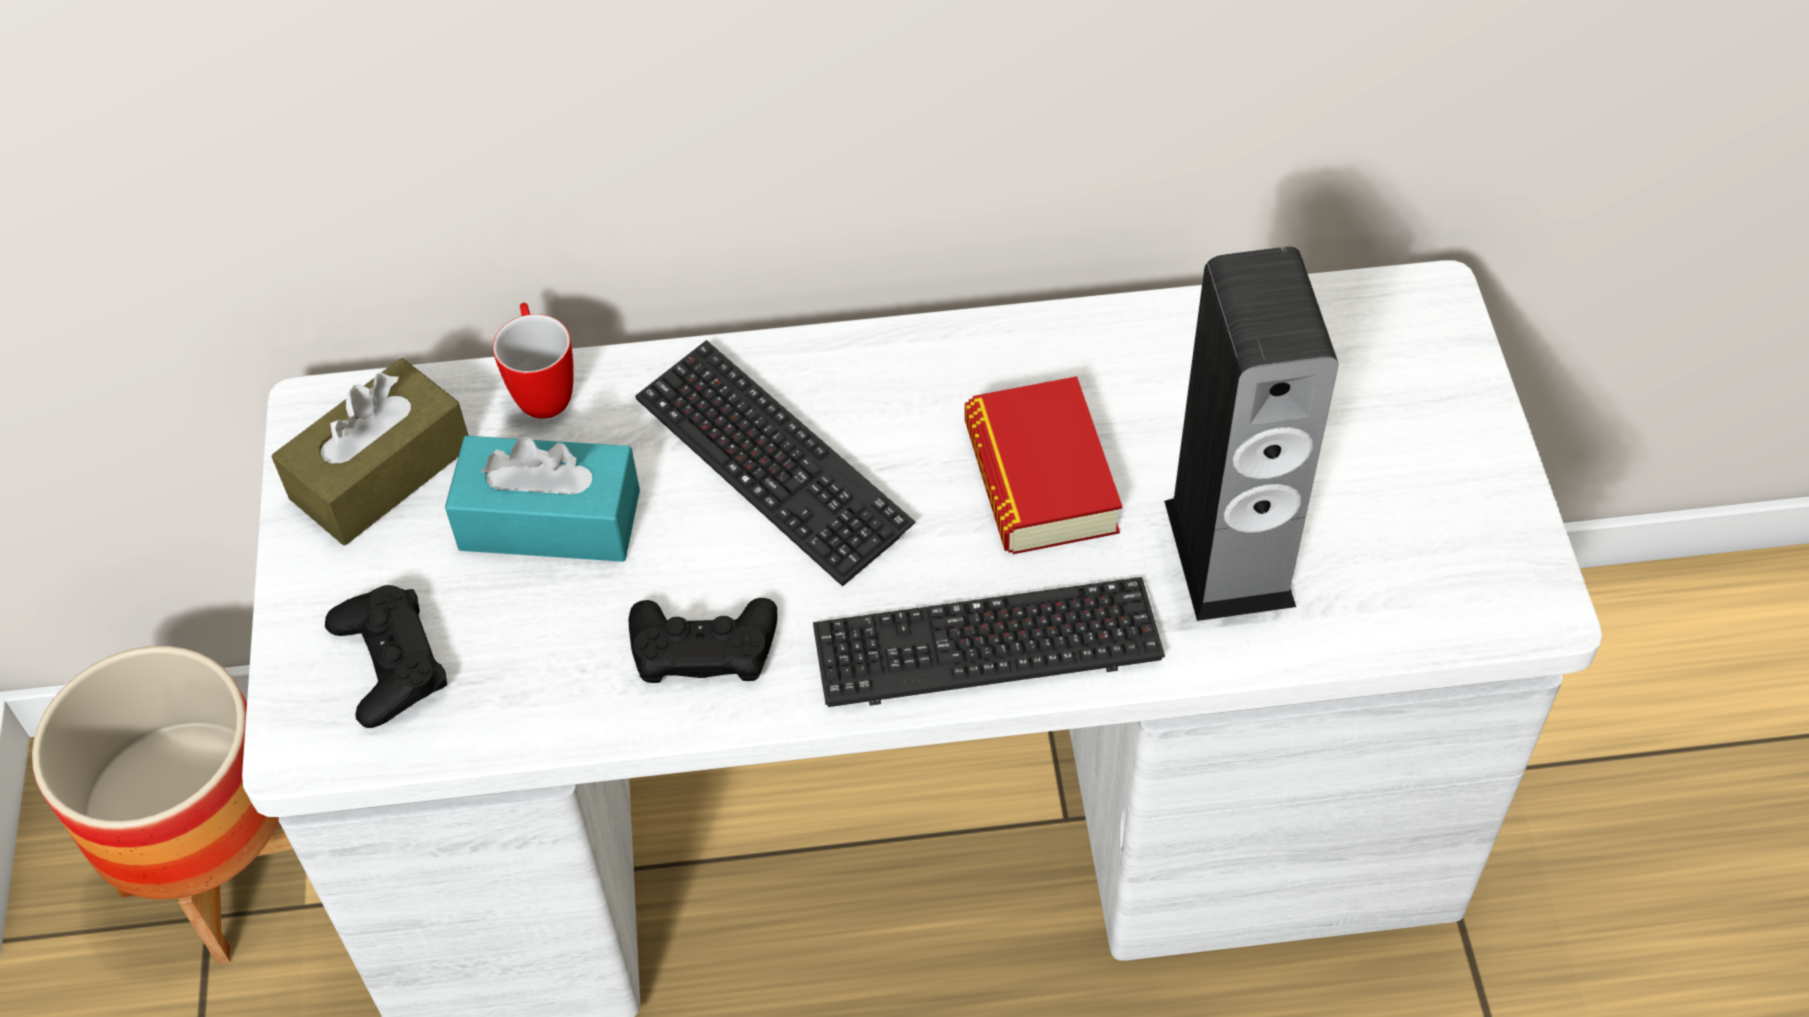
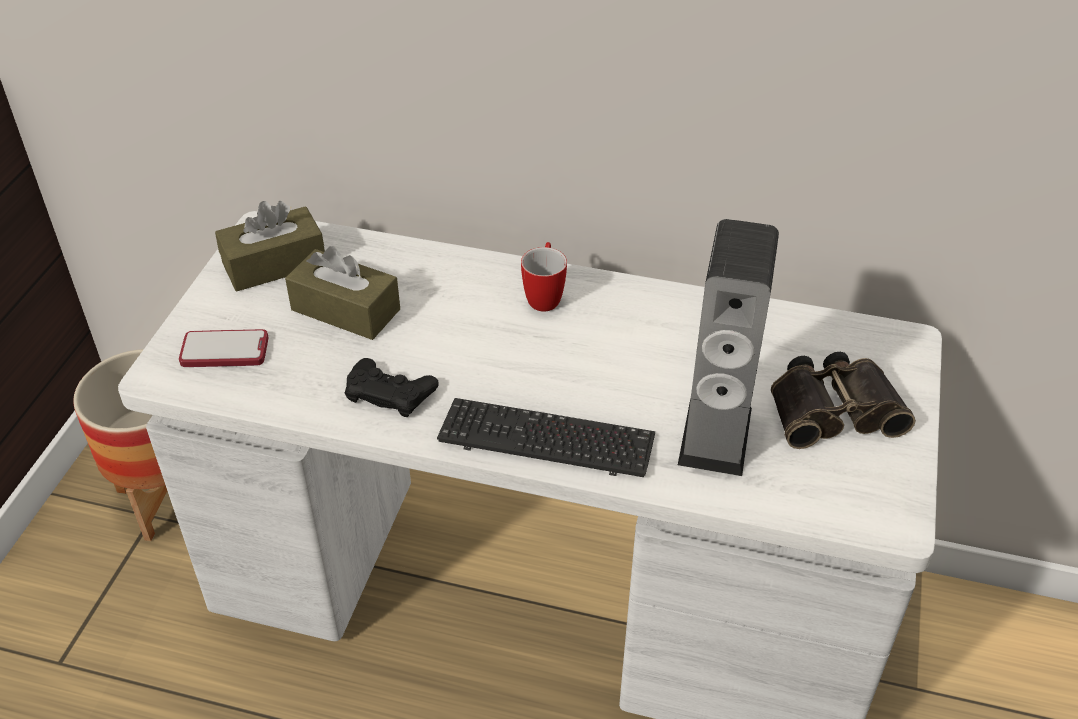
camera: 20 degrees right, 10 degrees down
black game controller [325,585,447,728] -> phone [179,329,268,367]
turquoise tissue box [445,436,640,562] -> brown tissue box [285,246,400,340]
mug [493,303,574,419] -> mug moved to [521,242,567,312]
keyboard [635,340,915,587] -> none
book [965,376,1122,554] -> none
none -> binoculars [771,352,916,449]

